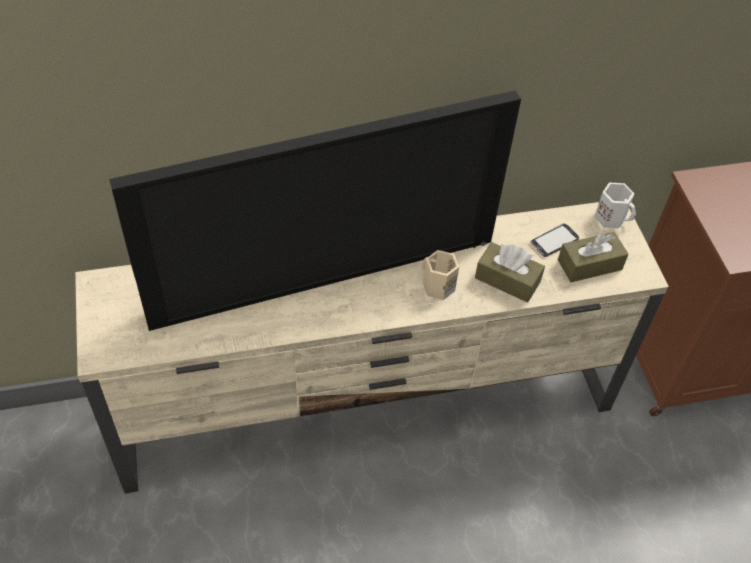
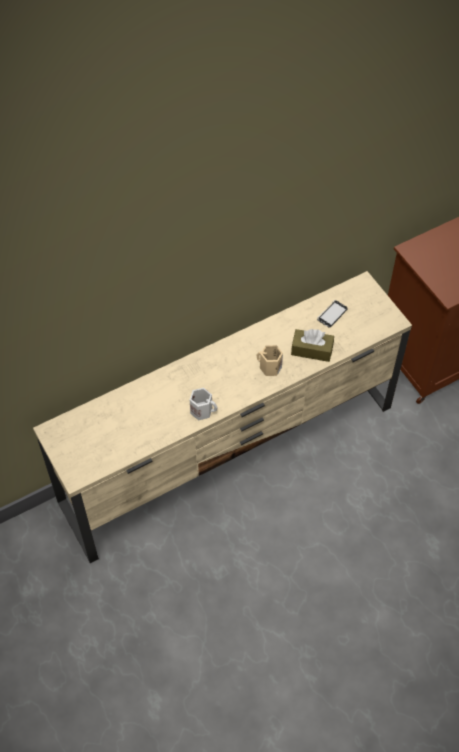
camera: 15 degrees left, 5 degrees up
television [109,90,521,331] -> none
brown tissue box [558,232,628,282] -> none
white mug [594,182,636,228] -> white mug moved to [190,388,218,421]

